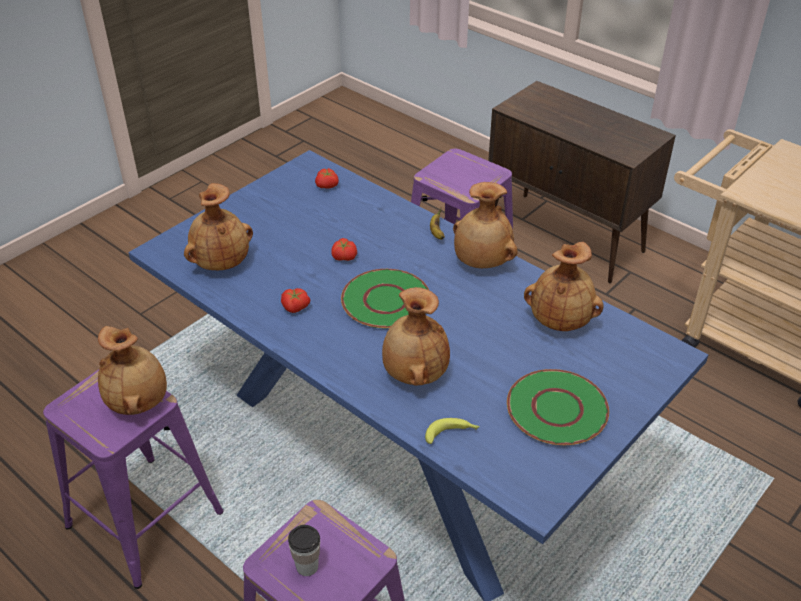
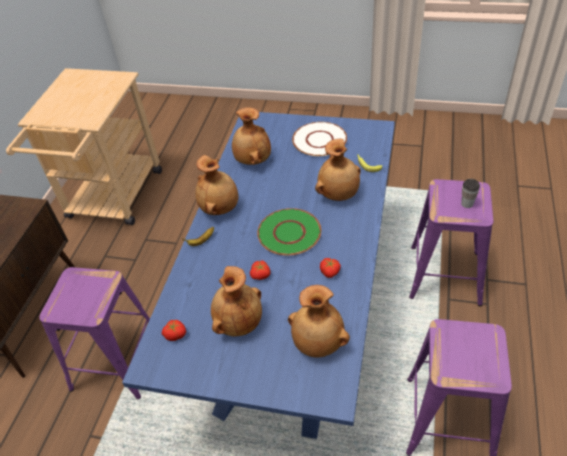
camera: 115 degrees left, 5 degrees up
brown vase [98,326,167,415] -> brown vase moved to [211,266,262,336]
green plate [507,369,609,445] -> white plate [292,122,347,156]

